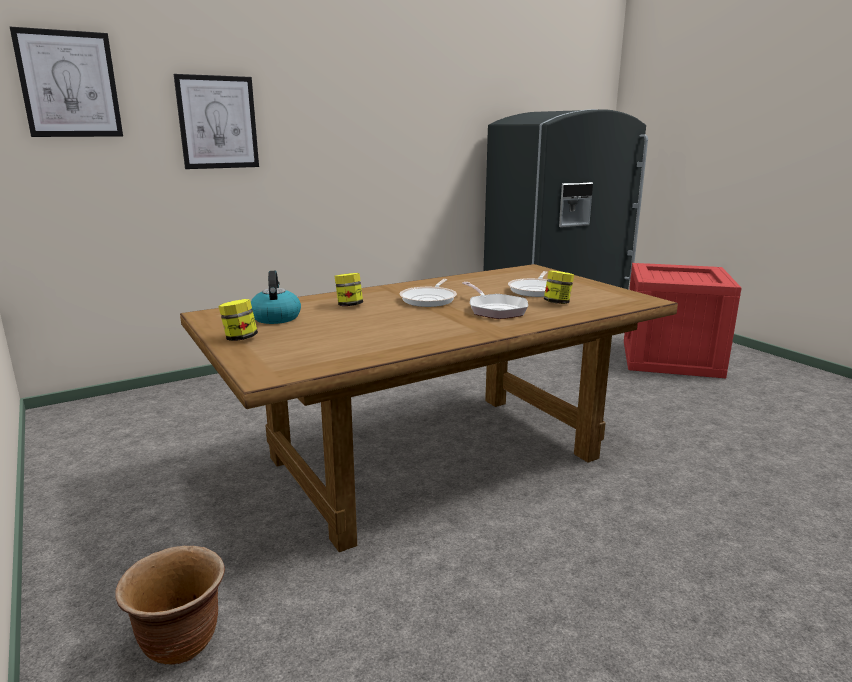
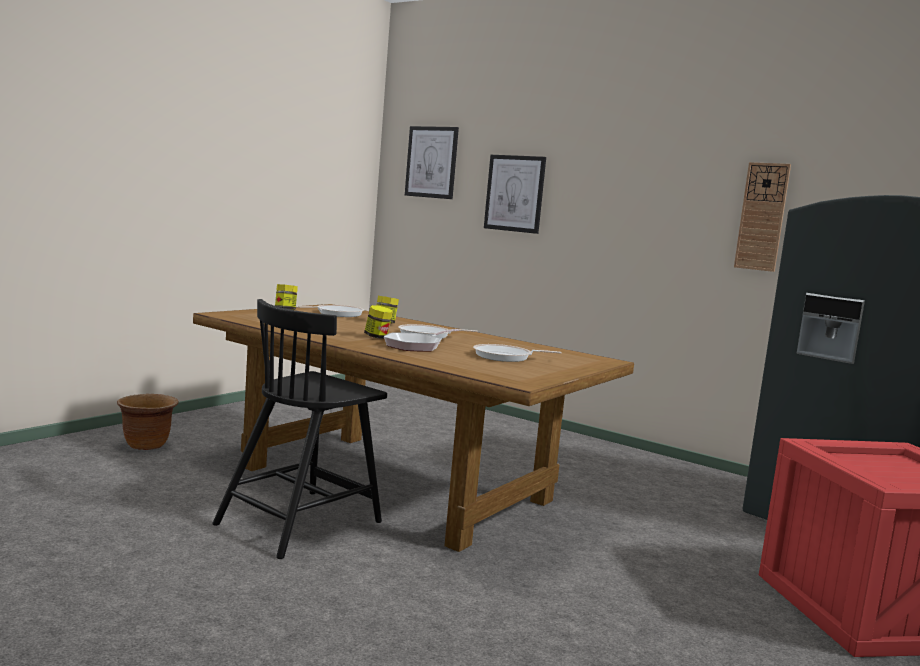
camera: 65 degrees right, 10 degrees down
kettle [251,271,301,324] -> frying pan [296,305,364,317]
jar [544,270,574,304] -> jar moved to [364,305,393,339]
none -> black chair [212,299,387,559]
none -> wall clock [734,162,791,272]

